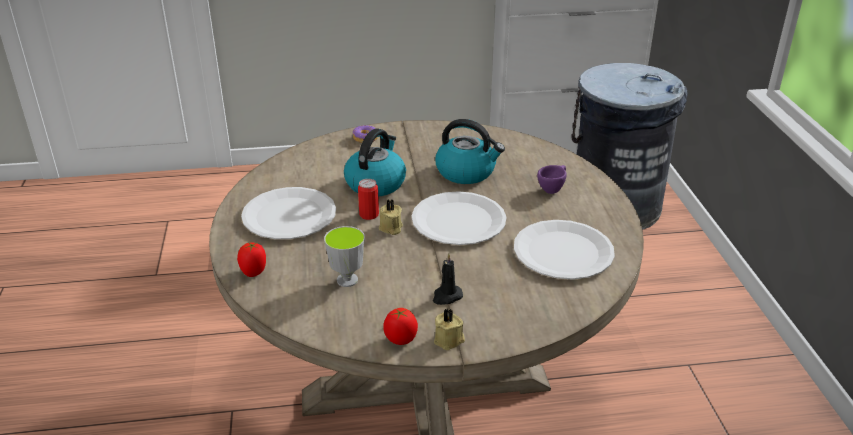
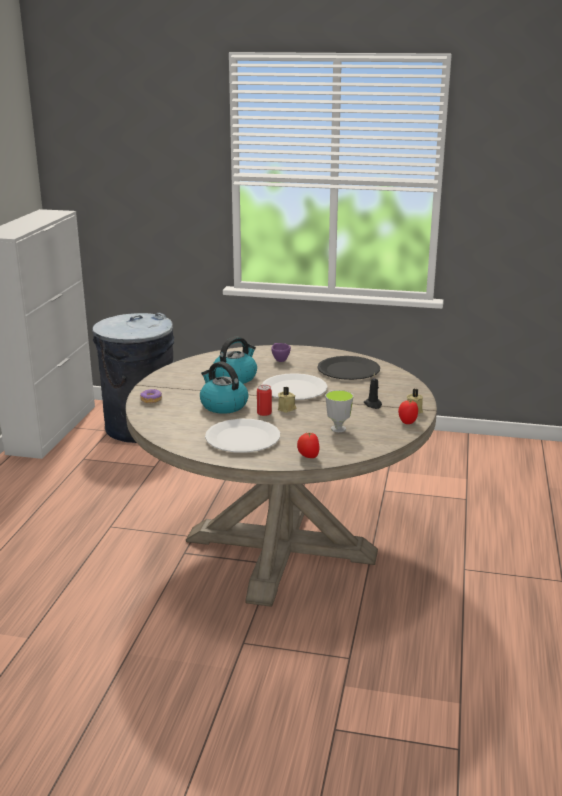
camera: 70 degrees left, 10 degrees down
white plate [514,220,615,280] -> black plate [317,356,380,380]

